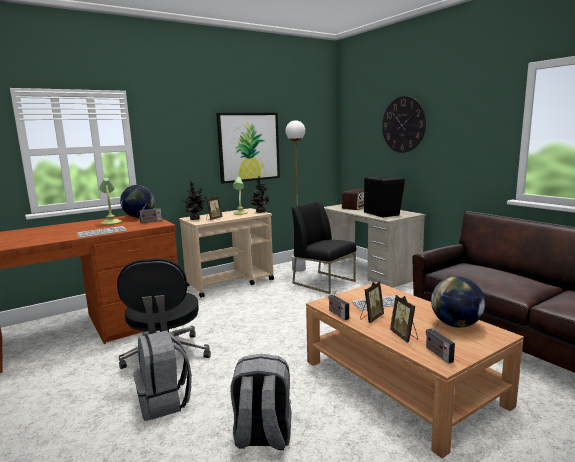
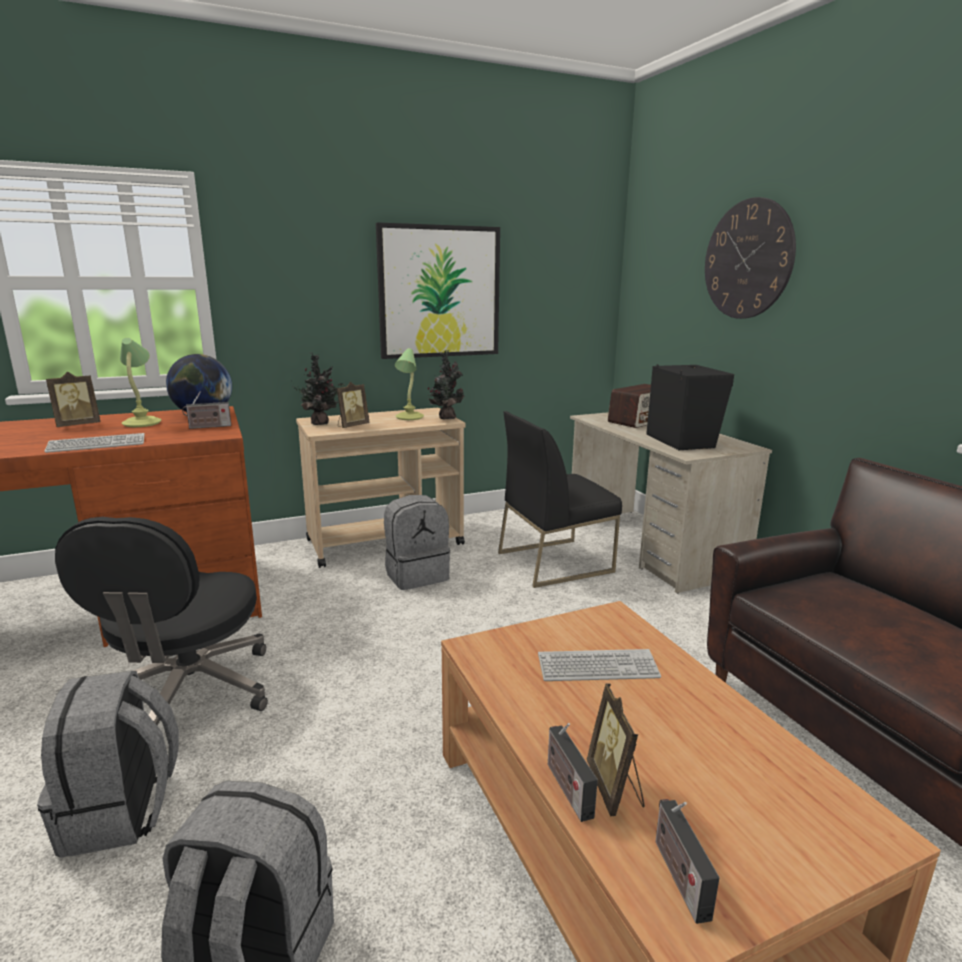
camera: 10 degrees right, 5 degrees up
white floor lamp [286,120,306,272] -> none
black chair [292,201,356,294] -> black chair turned 75 degrees counterclockwise [498,411,622,588]
radio [328,289,349,320] -> radio moved to [548,723,598,822]
picture frame [360,281,384,323] -> picture frame moved to [46,372,100,427]
globe [431,277,485,328] -> none
none -> grey backpack [384,495,450,590]

